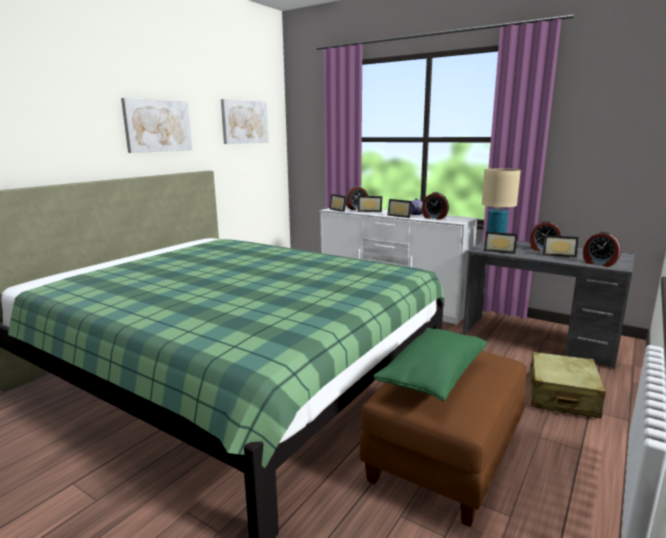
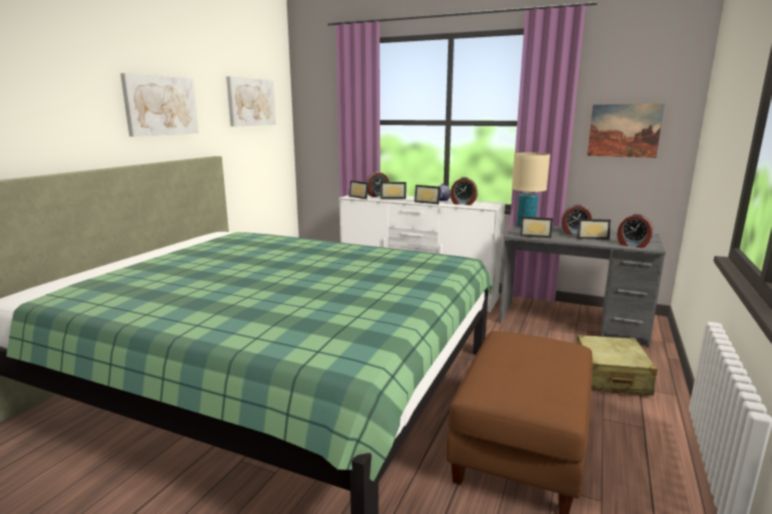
camera: 10 degrees left, 0 degrees up
green pillow [373,328,487,401] -> none
none -> picture [587,104,664,158]

